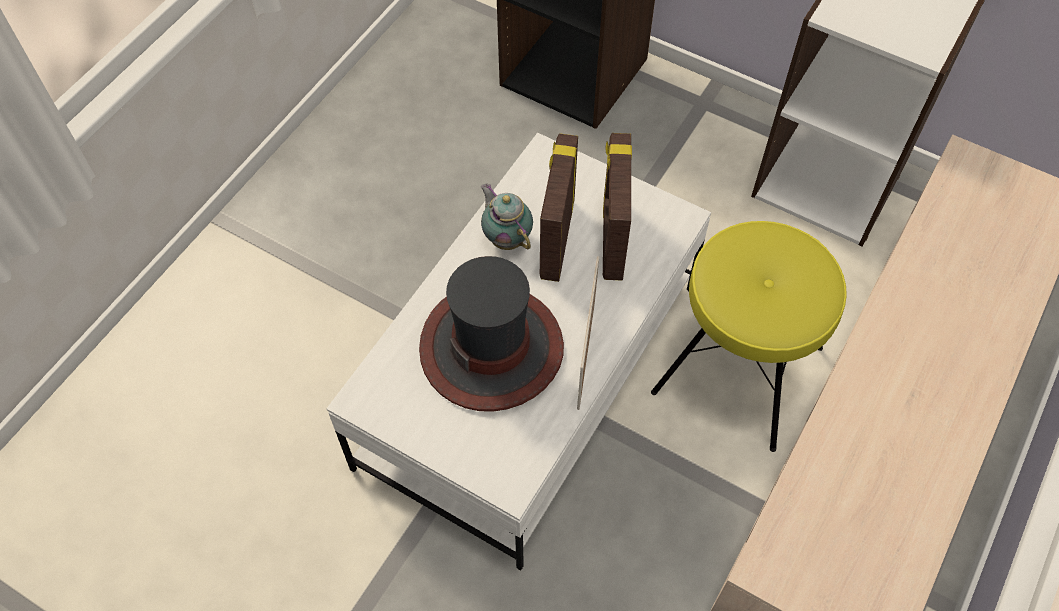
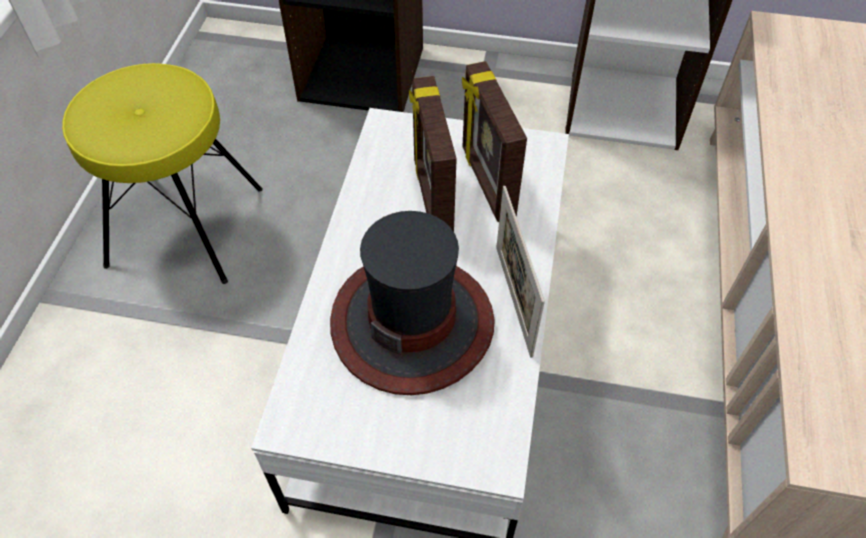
camera: 20 degrees left, 5 degrees down
teapot [481,184,533,250] -> none
yellow stool [651,221,847,452] -> yellow stool moved to [62,63,263,284]

